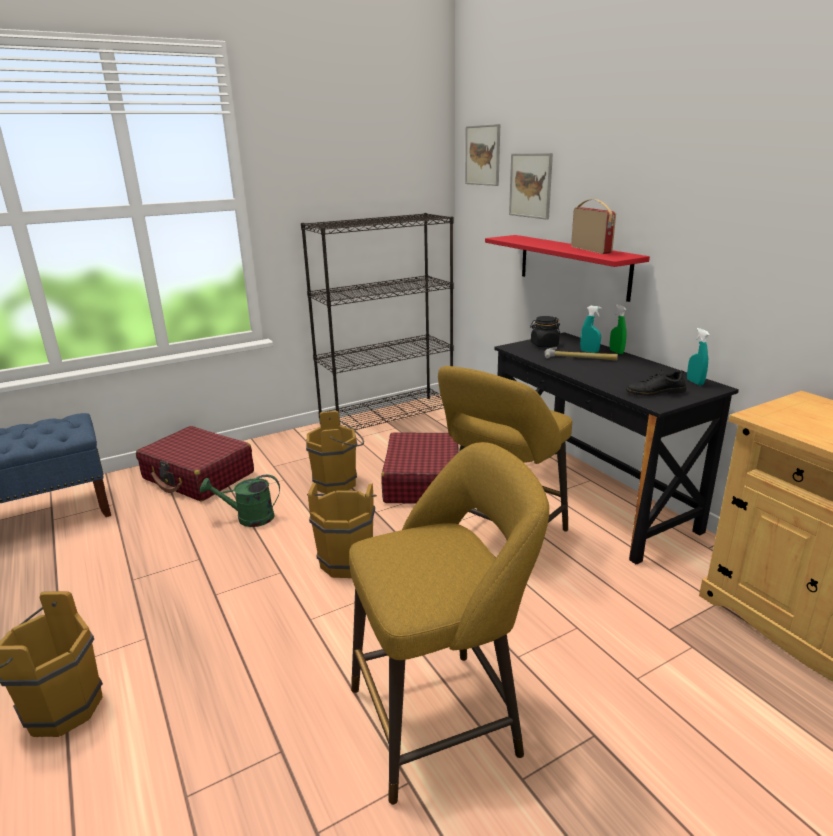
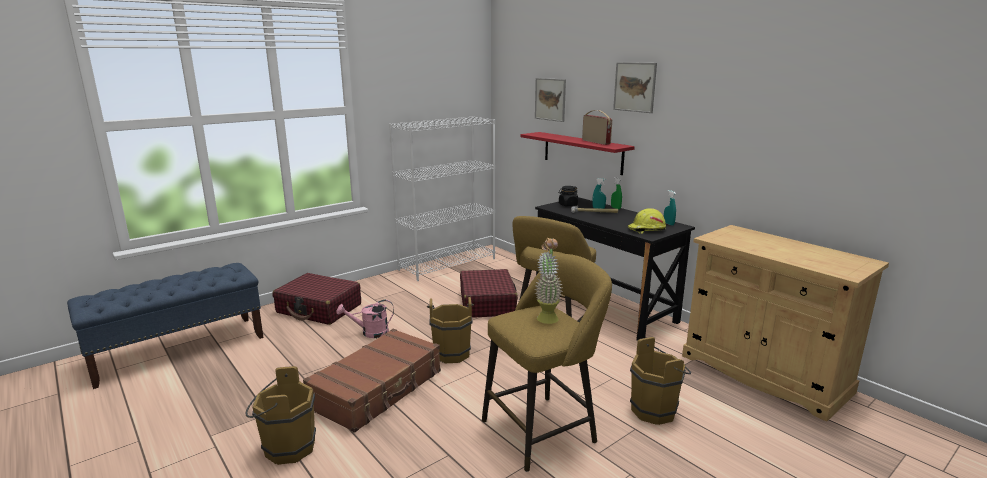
camera: 10 degrees left, 5 degrees down
green watering can [200,474,280,527] -> pink watering can [336,300,394,338]
black bookcase [301,213,453,430] -> white bookcase [389,116,495,281]
brown bucket [306,411,364,494] -> brown bucket moved to [630,337,691,425]
picture [465,124,500,186] -> picture moved to [613,62,657,113]
black shoe [626,369,686,396] -> yellow hard hat [628,208,666,234]
none -> brown suitcase [303,329,441,433]
none -> potted plant [534,237,563,324]

